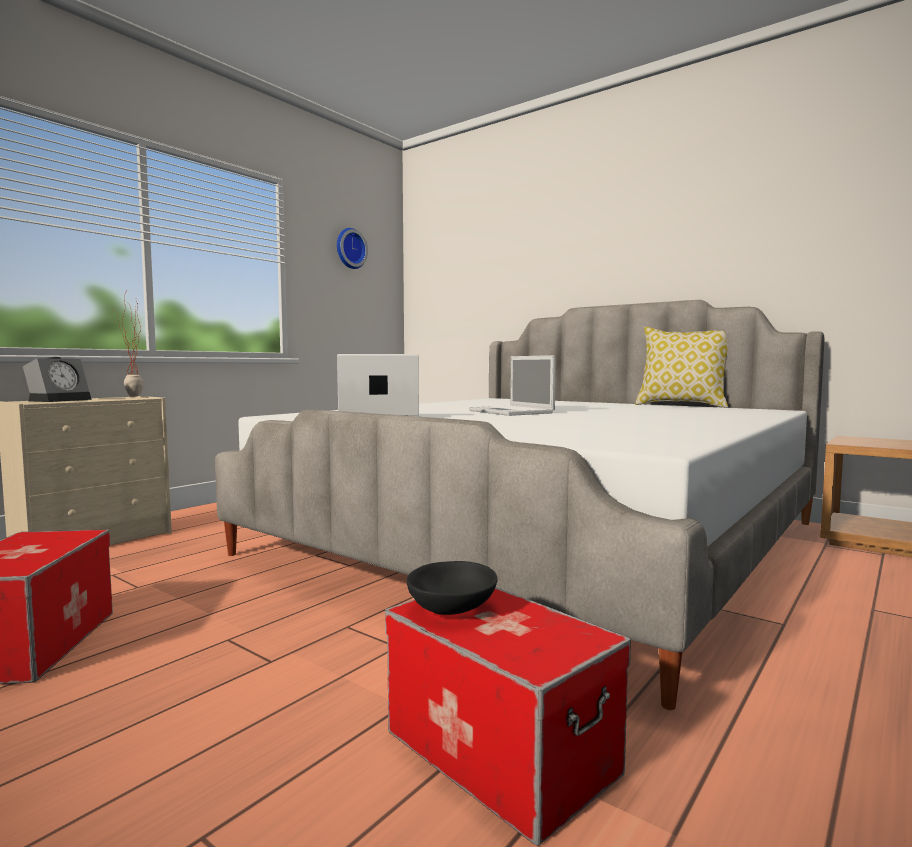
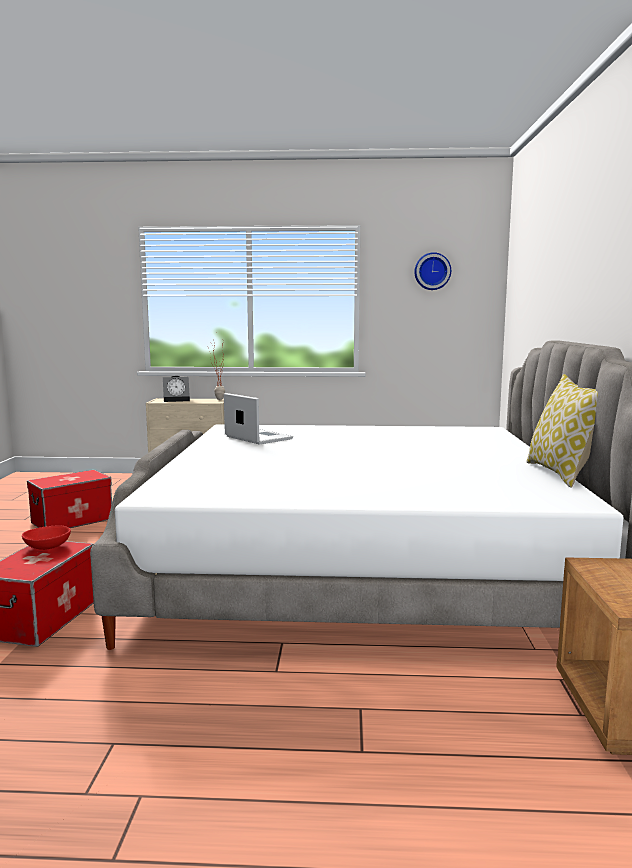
camera: 55 degrees right, 5 degrees up
black bowl [406,561,498,615] -> red bowl [22,526,71,550]
laptop [469,355,556,416] -> none

